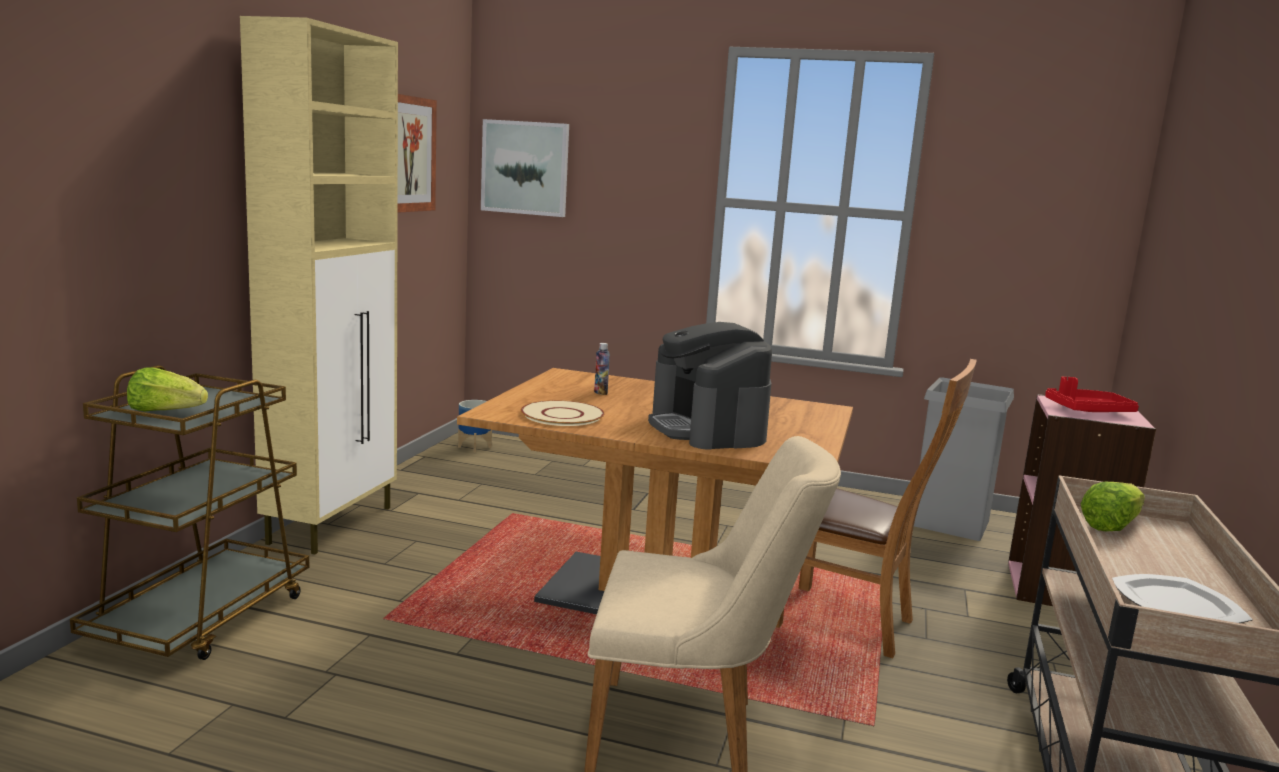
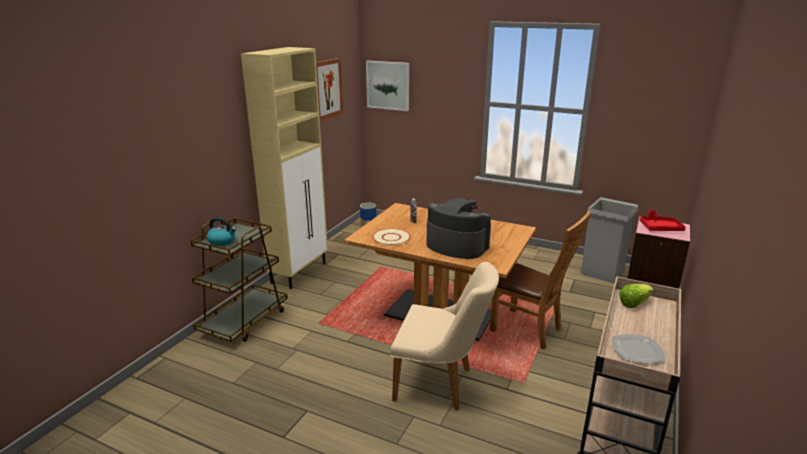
camera: 10 degrees right, 10 degrees up
lettuce [127,367,208,412] -> kettle [207,217,236,246]
coffee machine [648,322,772,450] -> coffee machine turned 135 degrees clockwise [426,198,491,259]

